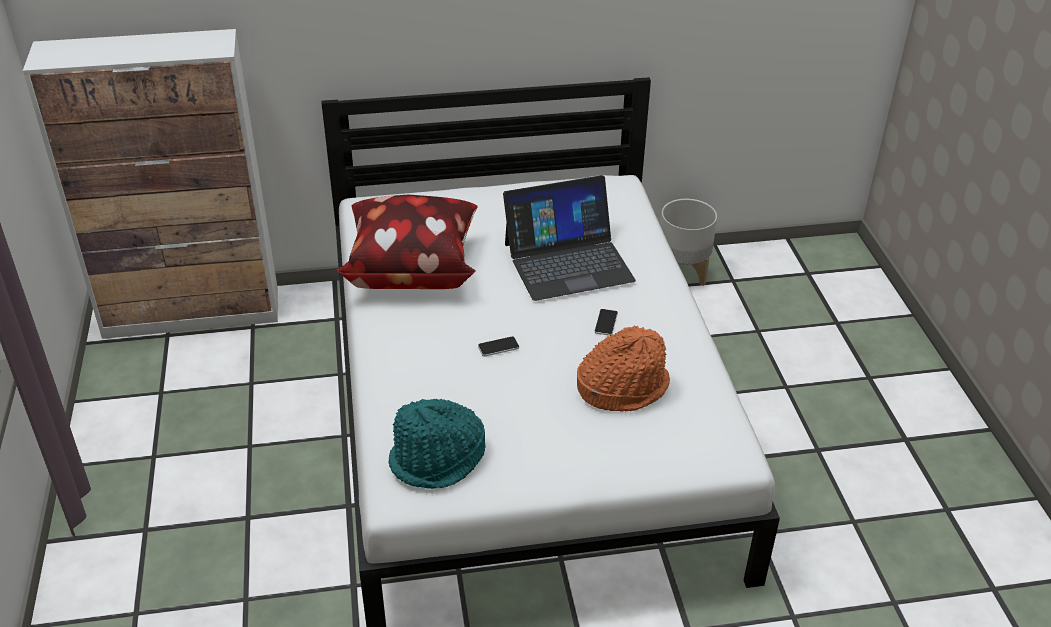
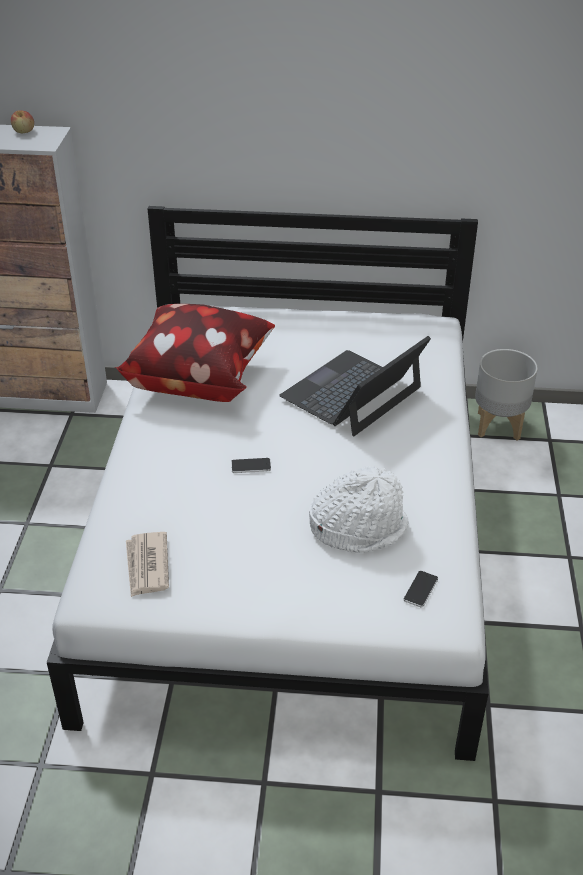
camera: 15 degrees right, 0 degrees up
turquoise hat [389,399,486,489] -> newspaper [126,532,169,597]
laptop [503,175,636,301] -> laptop turned 135 degrees clockwise [279,336,431,437]
orange hat [577,326,670,412] -> white hat [309,465,409,553]
phone [594,309,618,336] -> phone moved to [403,571,438,608]
none -> apple [11,111,34,133]

